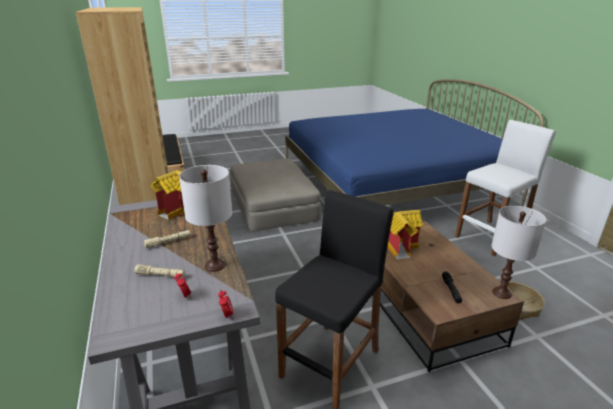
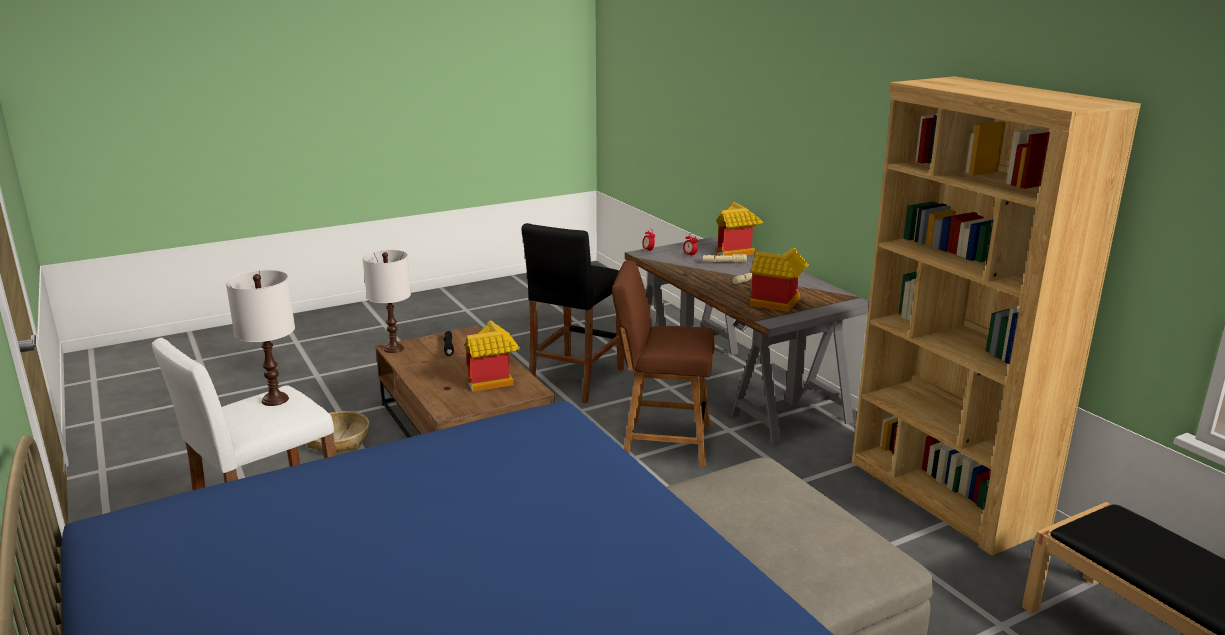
camera: 170 degrees right, 5 degrees down
white table lamp [179,165,232,272] -> white table lamp moved to [226,270,295,406]
none -> brown chair [612,260,715,467]
none -> toy house [716,202,763,256]

